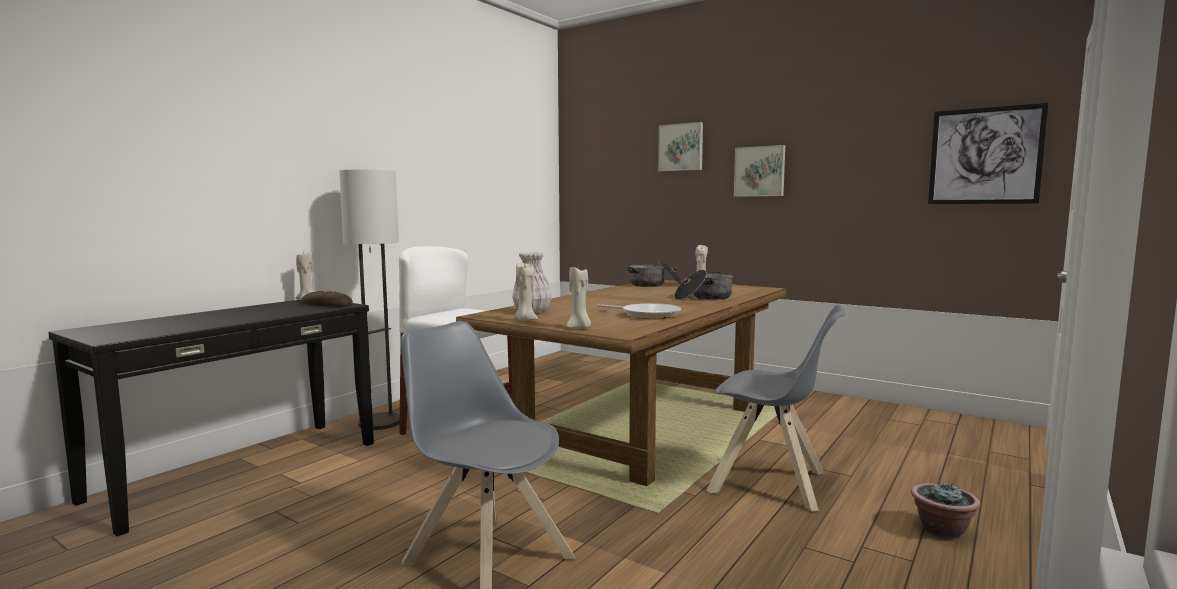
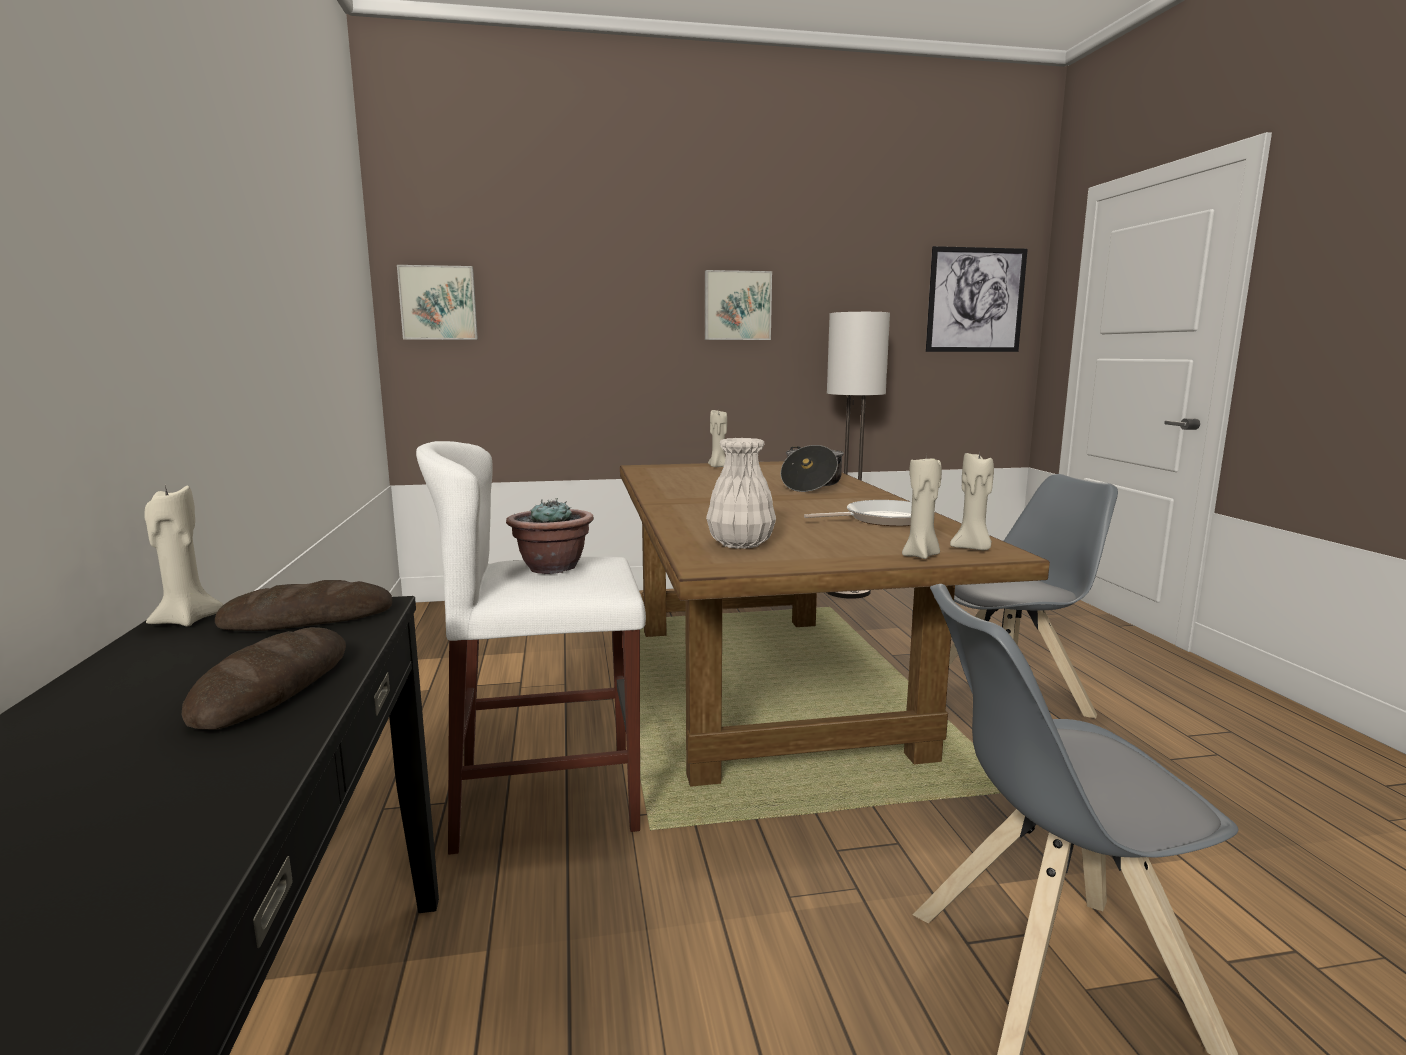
camera: 45 degrees left, 5 degrees up
floor lamp [339,169,400,430] -> floor lamp moved to [827,312,890,599]
beige candle [514,263,538,321] -> beige candle moved to [950,453,994,550]
cooking pot [628,260,682,287] -> none
picture [658,122,703,171] -> picture moved to [397,265,478,340]
potted plant [911,481,981,539] -> potted plant moved to [506,498,594,574]
none -> bread [181,627,346,730]

